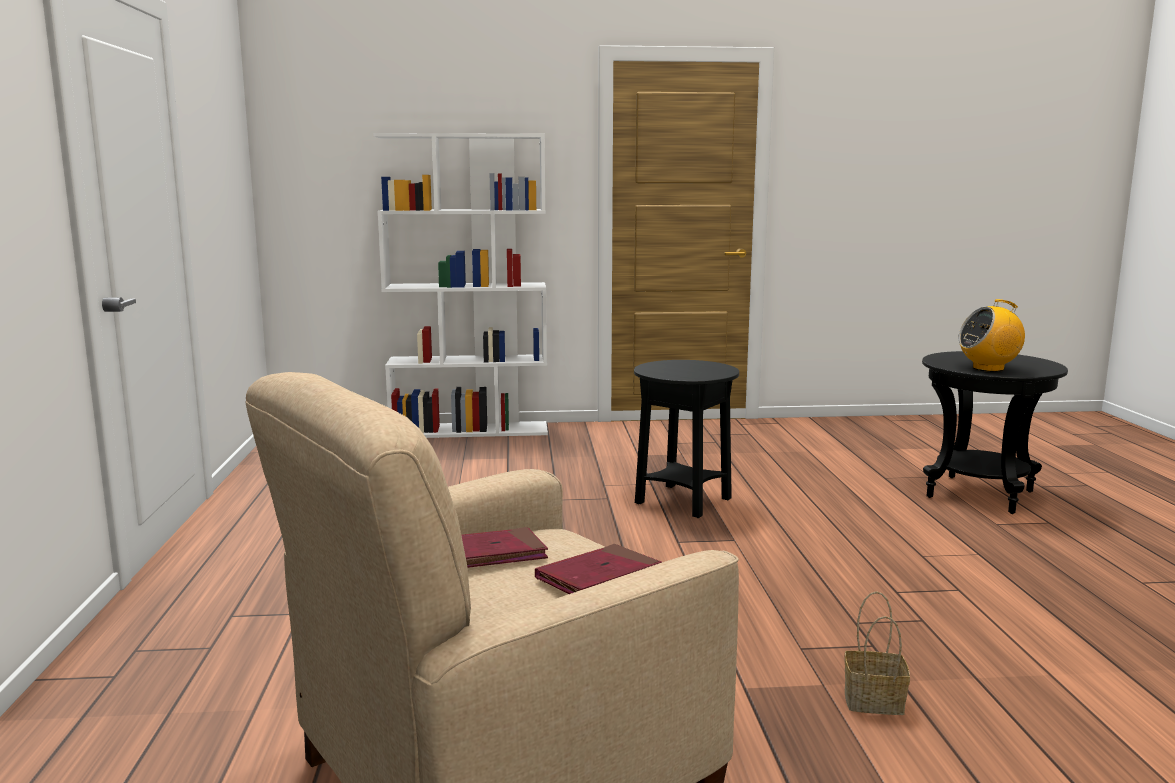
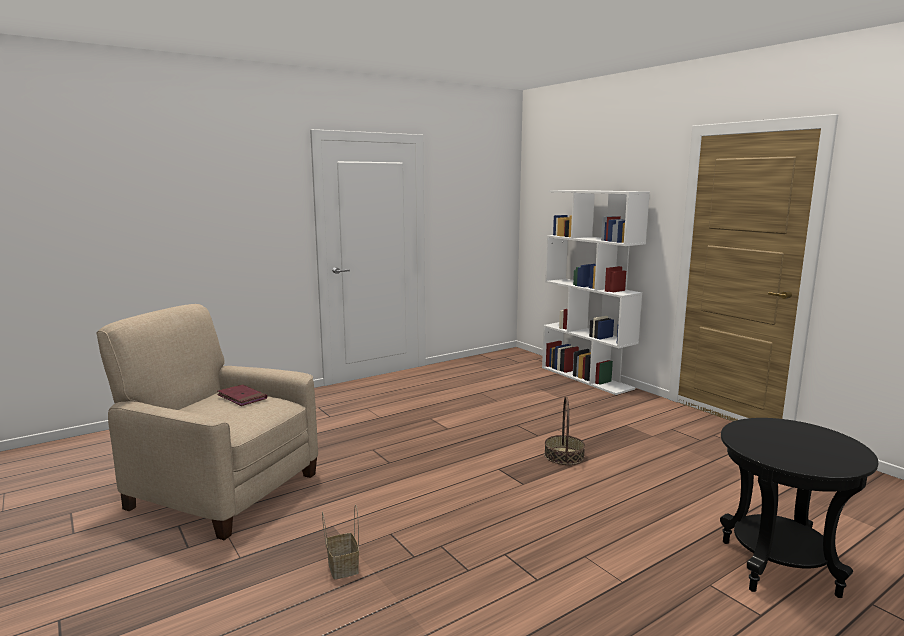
camera: 60 degrees right, 0 degrees up
red book [535,544,662,594] -> none
black side table [634,360,739,518] -> basket [544,396,585,465]
radio [958,299,1025,372] -> none

